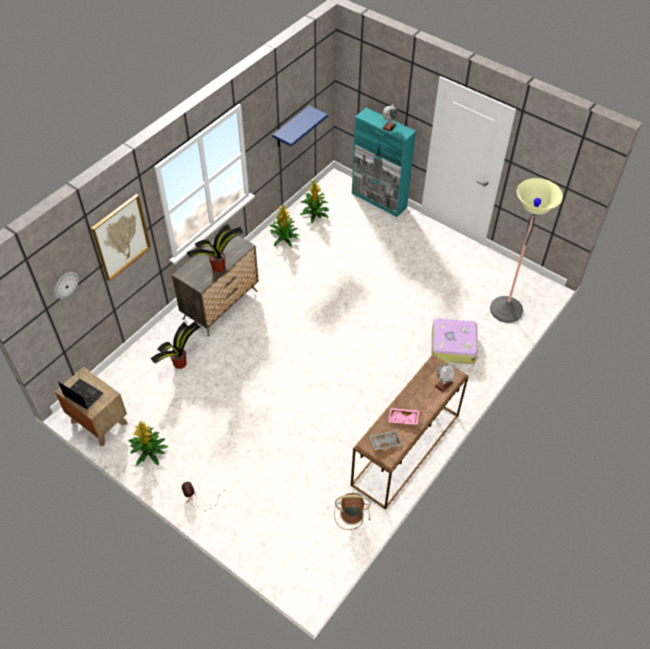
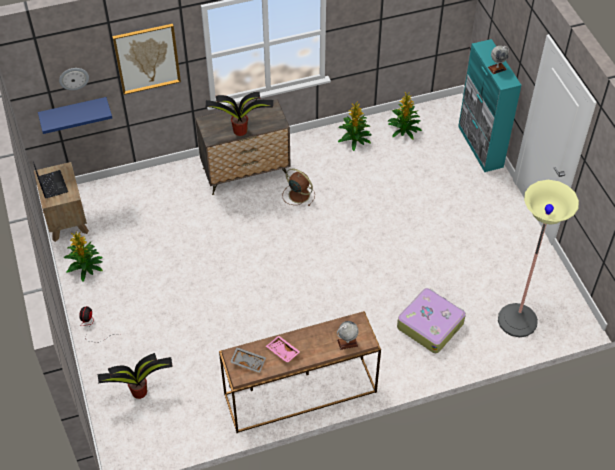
camera: 35 degrees right, 0 degrees up
potted plant [150,322,201,369] -> potted plant moved to [98,353,173,399]
blue shelf [272,105,328,147] -> blue shelf moved to [38,97,112,134]
brown fan [334,493,371,530] -> brown fan moved to [282,168,315,206]

